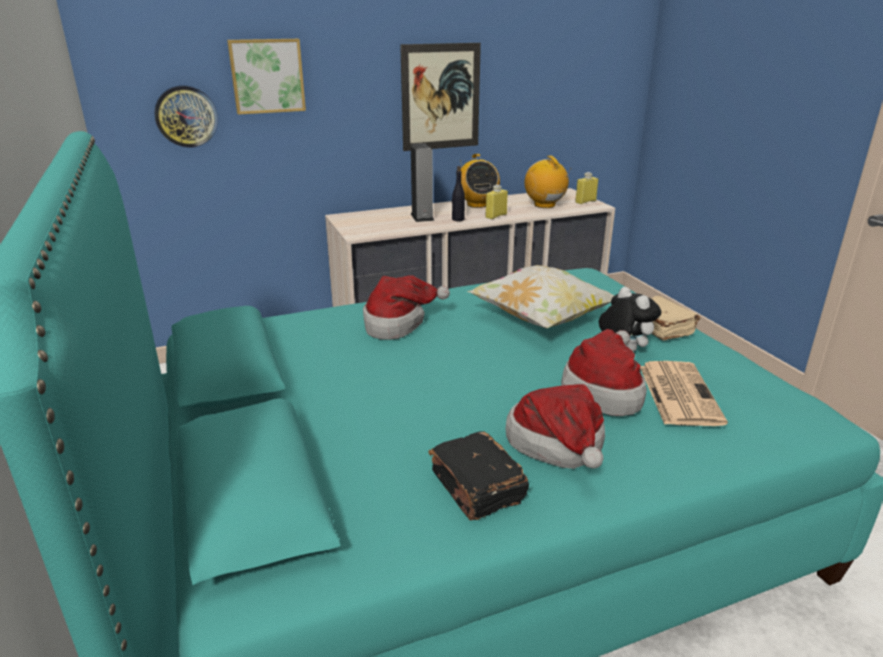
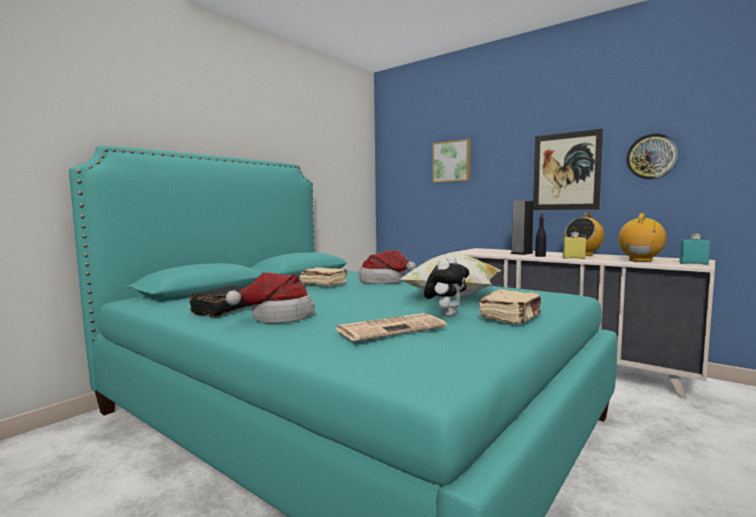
camera: 60 degrees right, 20 degrees down
wall clock [154,85,218,148] -> wall clock moved to [626,133,679,180]
hat [561,329,647,416] -> none
yellow bottle [575,172,598,204] -> turquoise bottle [680,233,710,265]
none -> beige book [300,267,348,286]

